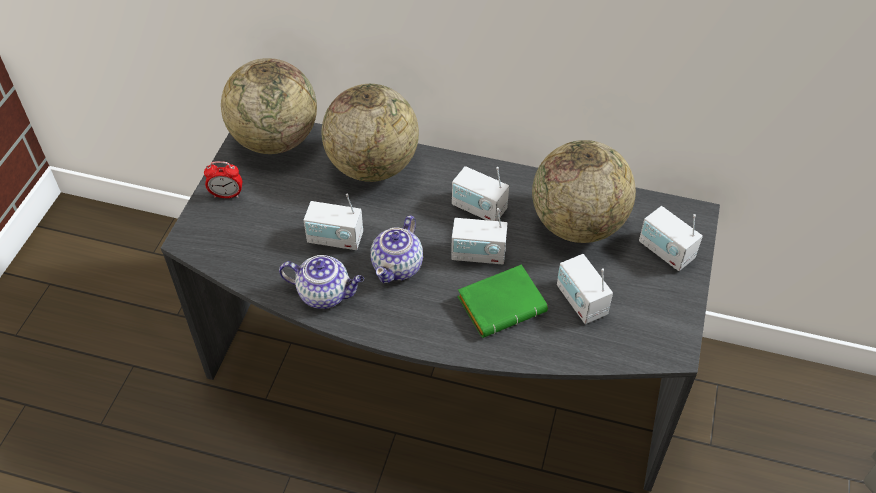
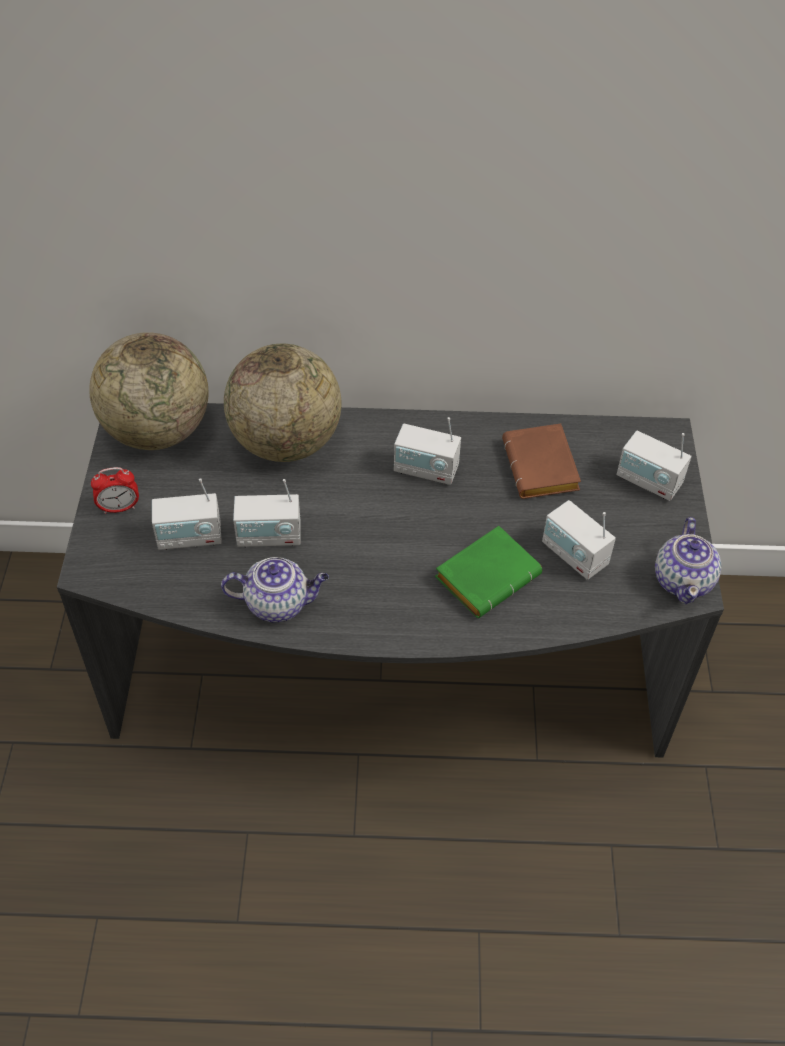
camera: 15 degrees left, 0 degrees up
teapot [371,215,423,283] -> teapot moved to [655,517,722,604]
radio [451,208,507,265] -> radio moved to [152,478,222,550]
globe [532,140,636,243] -> brown book [502,423,581,499]

